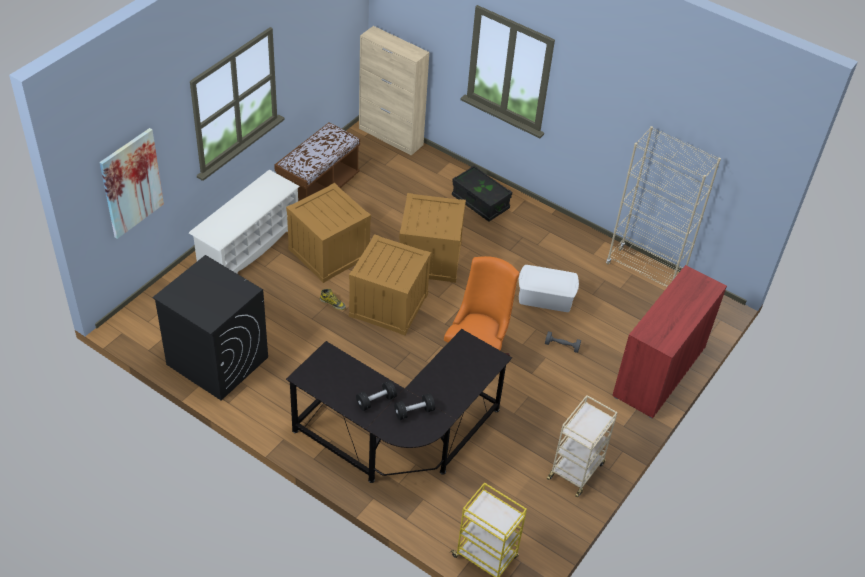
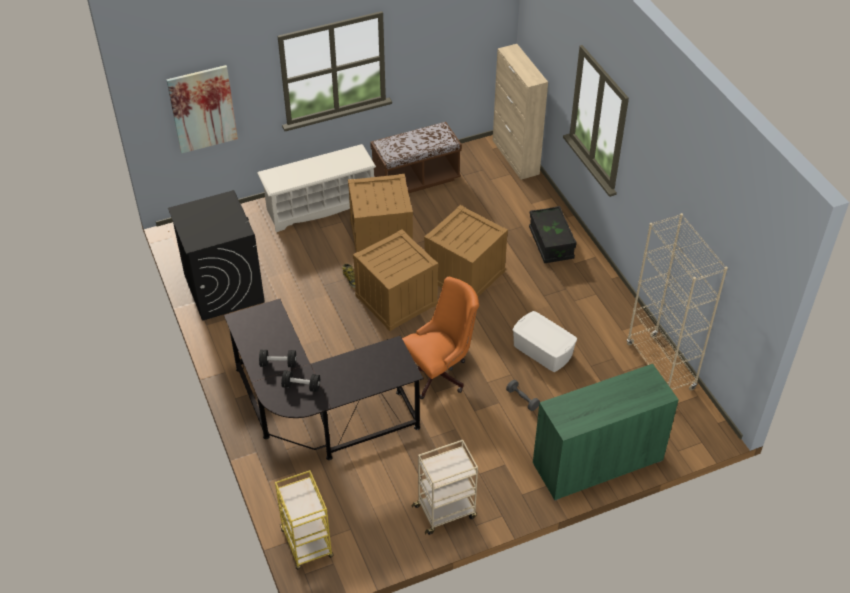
camera: 35 degrees right, 0 degrees up
red cabinet [612,265,727,419] -> green cabinet [533,364,679,501]

